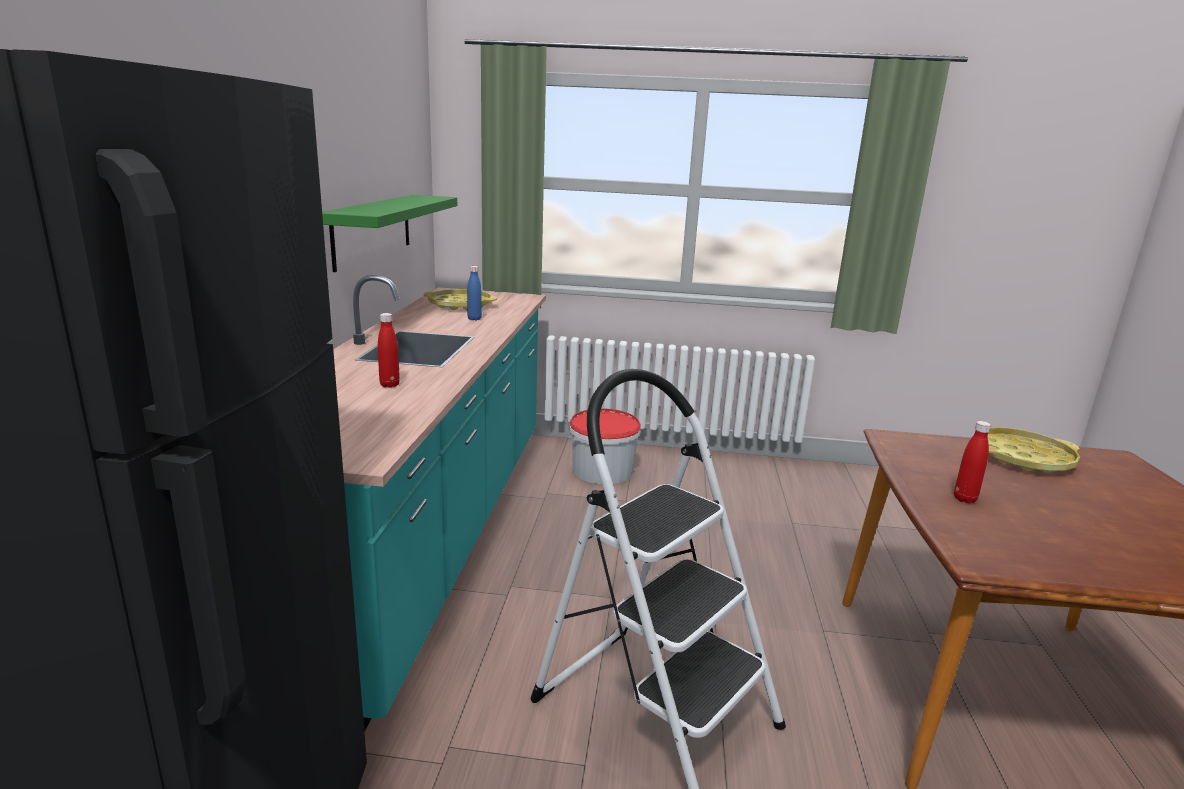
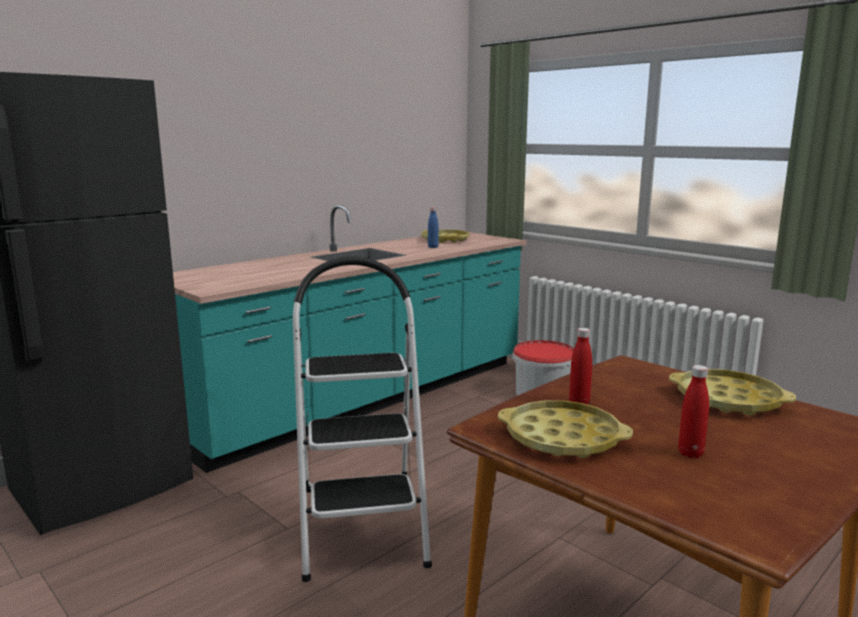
camera: 40 degrees right, 5 degrees down
green shelf [322,195,457,272] -> none
red bottle [378,313,400,388] -> red bottle moved to [678,365,709,458]
none -> yellow tray [498,400,633,458]

